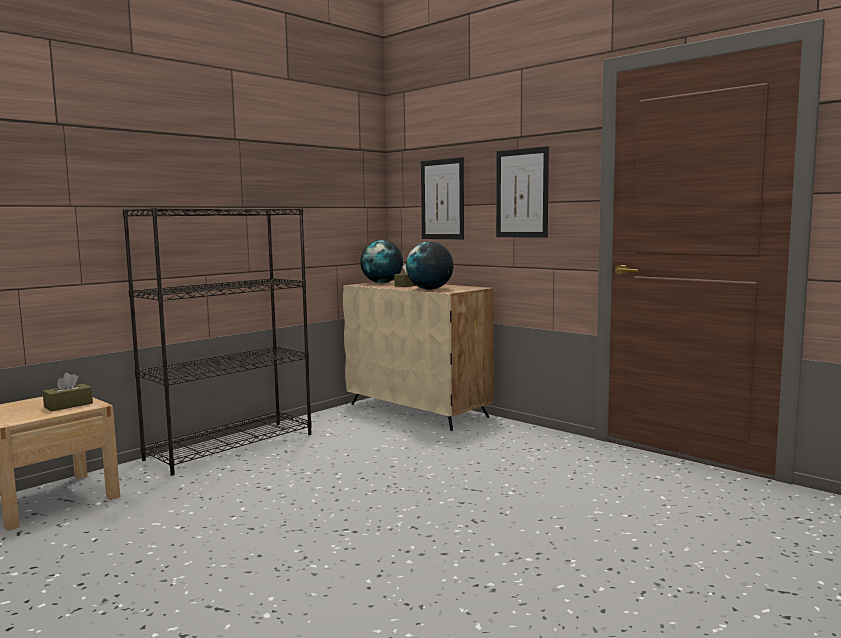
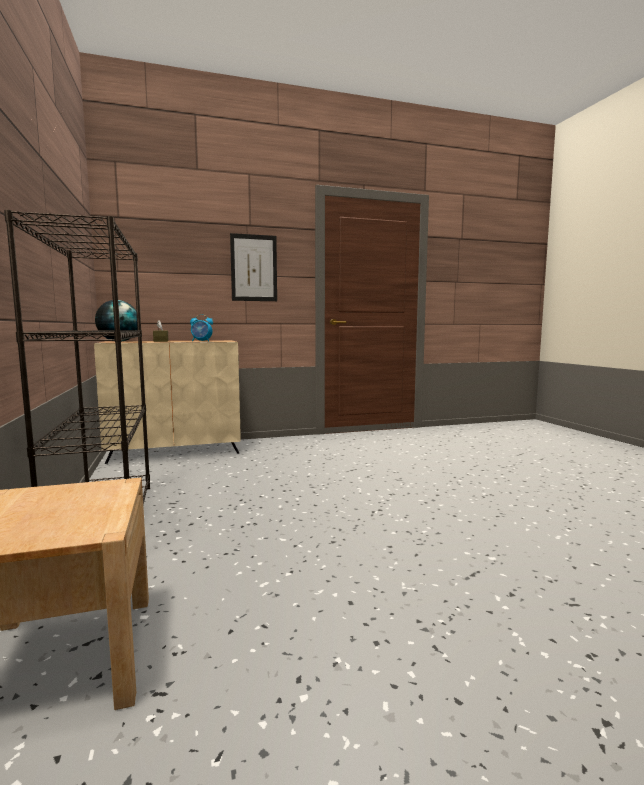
camera: 60 degrees left, 0 degrees up
brown tissue box [43,373,93,411] -> none
globe [406,242,454,290] -> alarm clock [190,314,213,342]
picture [421,157,464,239] -> none

